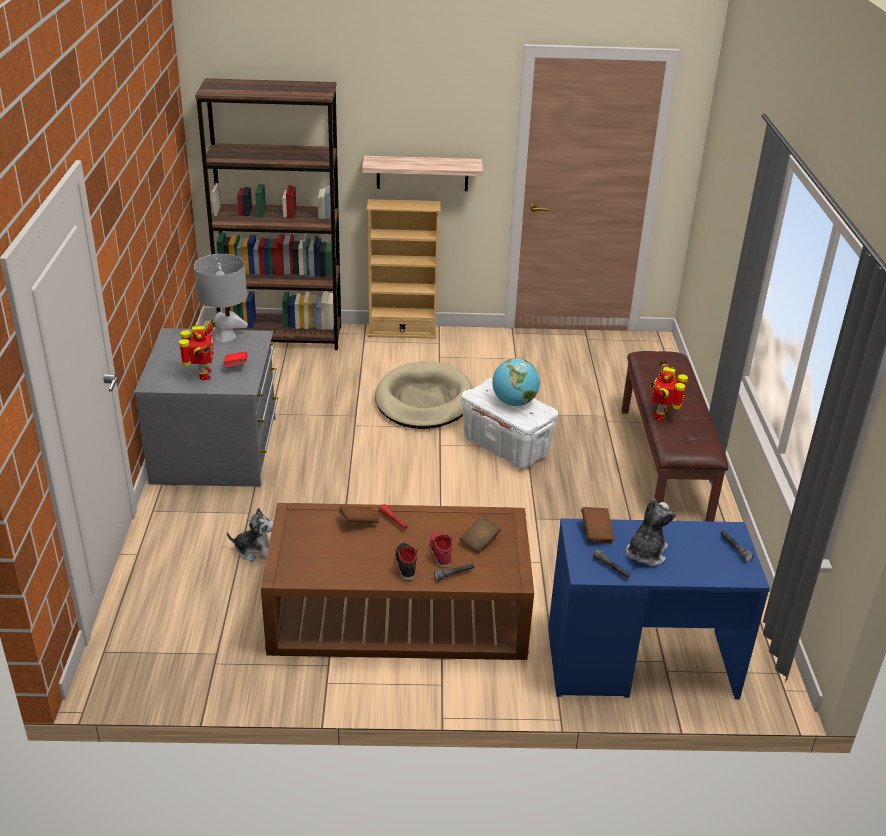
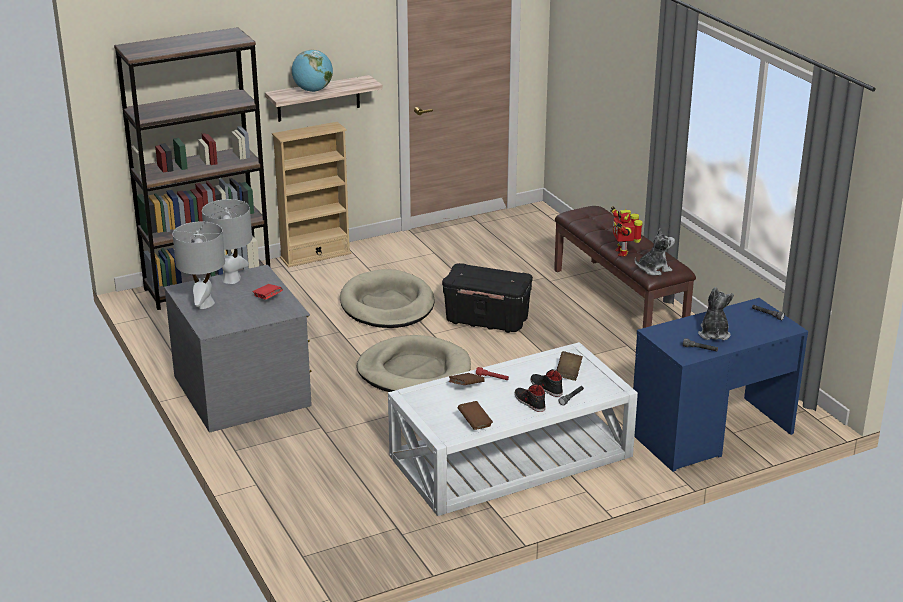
camera: 25 degrees left, 5 degrees down
toy robot [179,319,216,380] -> none
plush toy [227,508,274,562] -> plush toy moved to [635,229,675,275]
brown coffee table [261,503,534,660] -> white coffee table [388,342,638,516]
red shoe [428,532,453,568] -> black shoe [530,369,563,397]
white storage box [461,378,558,468] -> black storage box [442,263,533,333]
globe [492,358,540,406] -> globe moved to [292,50,333,92]
brown book [581,507,615,543] -> brown book moved to [458,401,493,430]
none -> grey table lamp [173,222,225,309]
none -> beige dog bed [357,335,471,392]

